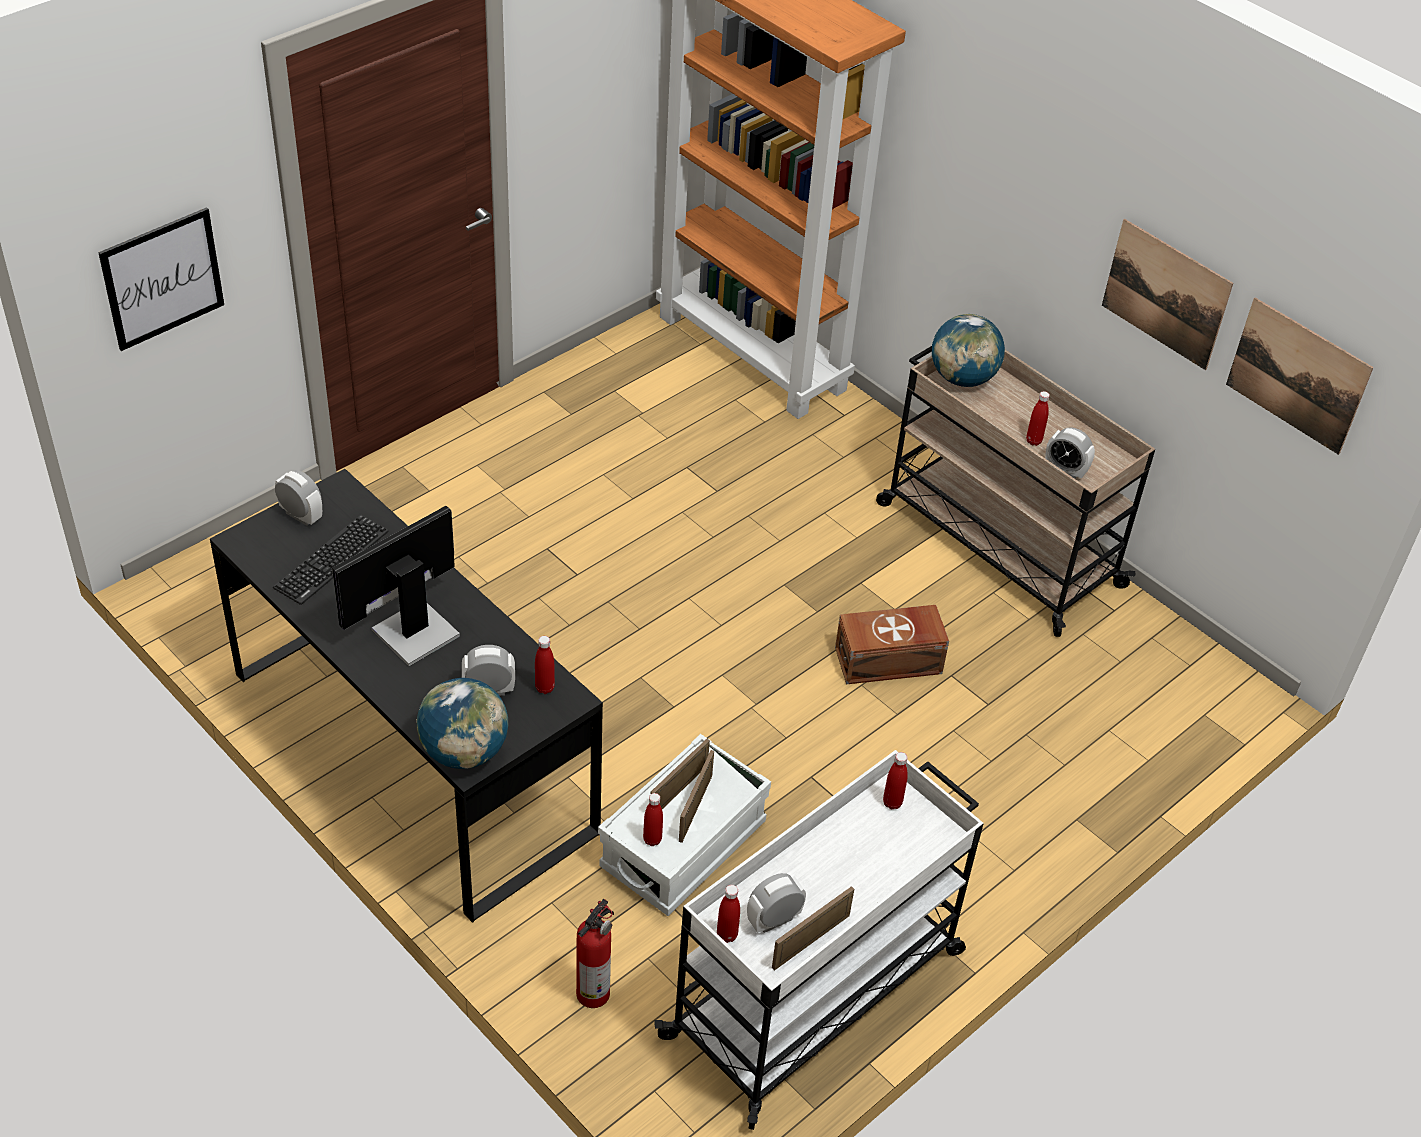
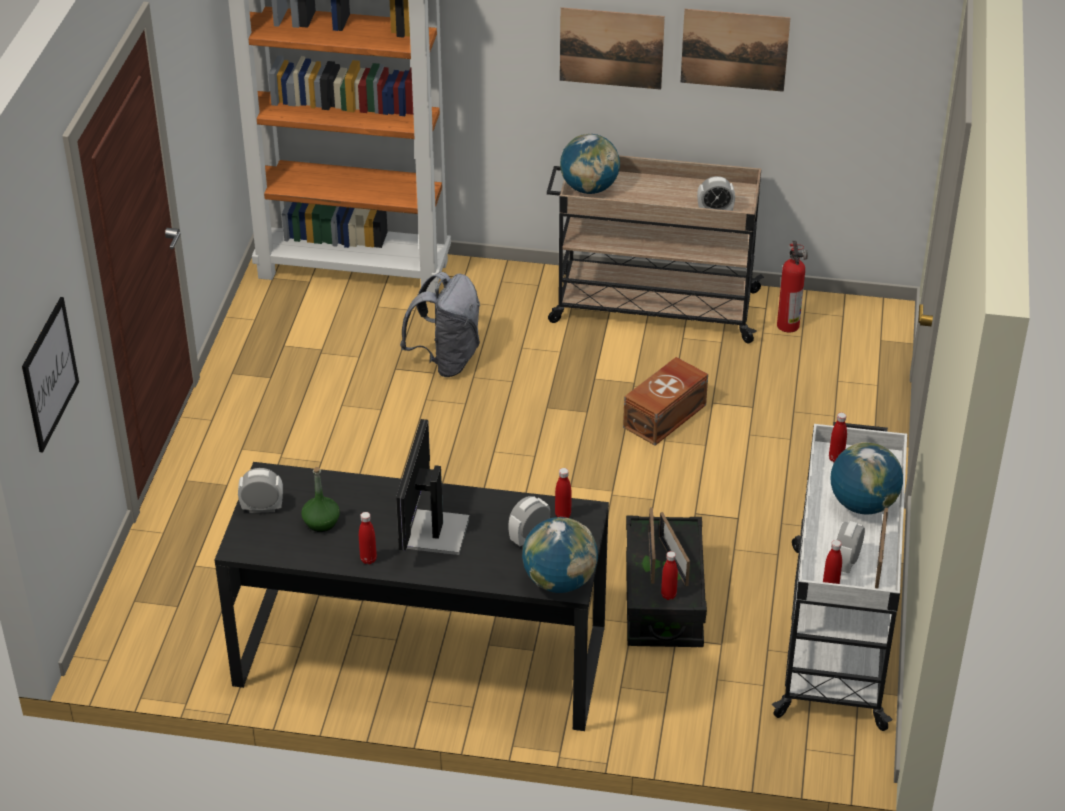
camera: 35 degrees left, 5 degrees down
keyboard [273,515,388,605] -> green bottle [301,467,340,532]
fire extinguisher [576,899,614,1008] -> fire extinguisher moved to [777,241,808,333]
white storage box [598,734,771,916] -> black storage box [626,515,707,647]
red bottle [1026,391,1050,446] -> red bottle moved to [359,512,377,564]
picture [1226,297,1374,455] -> picture moved to [560,7,665,90]
none -> grey backpack [400,272,480,377]
none -> globe [831,442,903,515]

